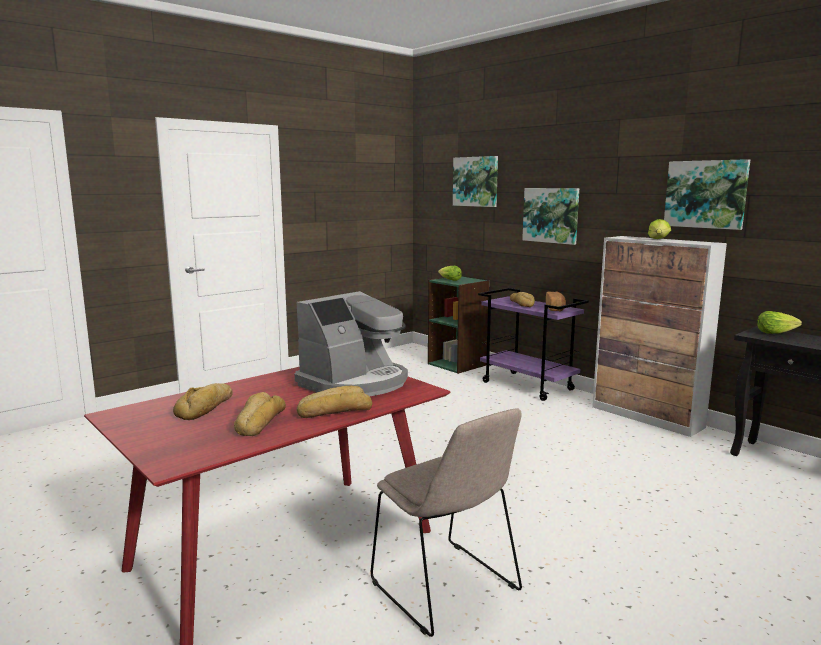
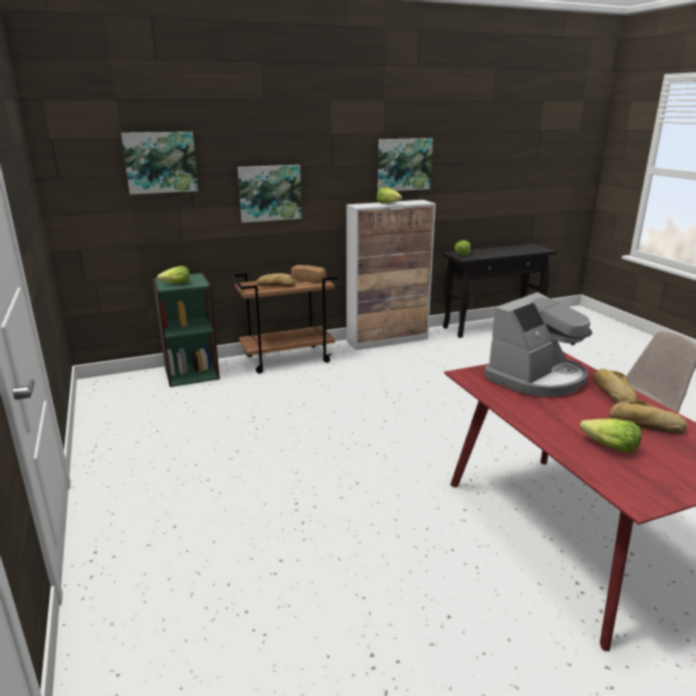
camera: 70 degrees left, 10 degrees up
bread [173,383,233,420] -> lettuce [580,419,642,452]
coffee machine [295,291,408,396] -> coffee machine turned 75 degrees clockwise [485,292,592,397]
purple cart [478,288,589,401] -> brown cart [231,266,338,374]

